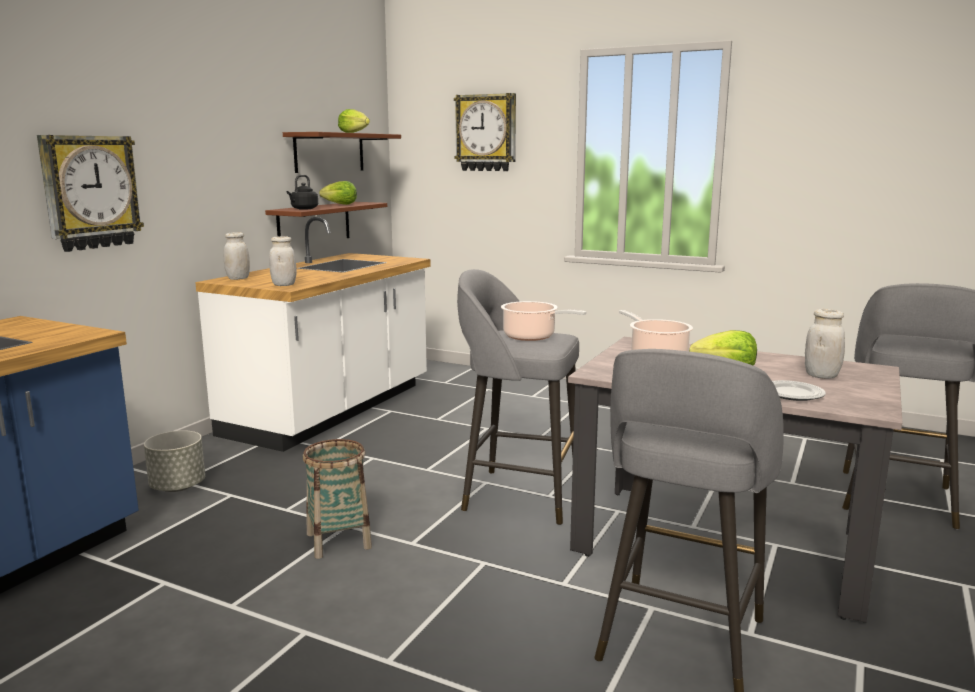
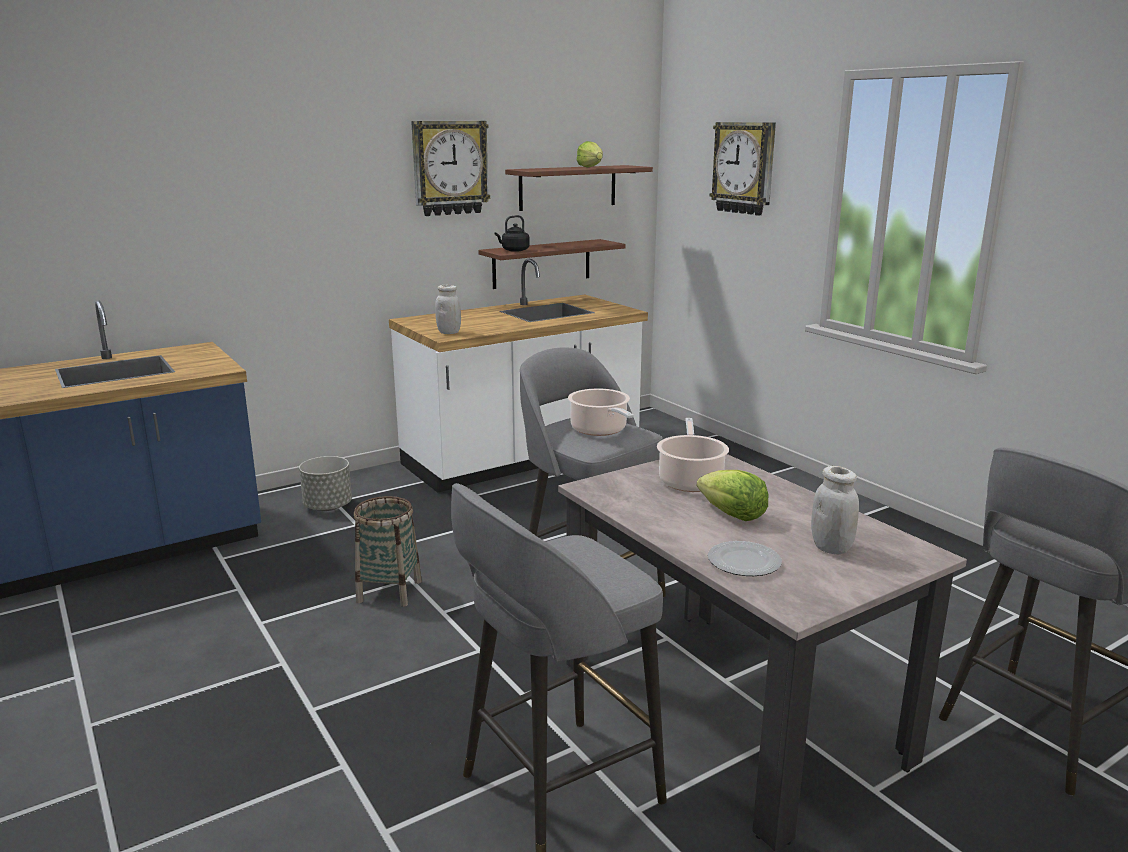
camera: 30 degrees right, 5 degrees up
wall clock [37,135,144,252] -> wall clock moved to [411,121,490,216]
white jar [224,232,250,280] -> none
lettuce [319,181,357,205] -> none

